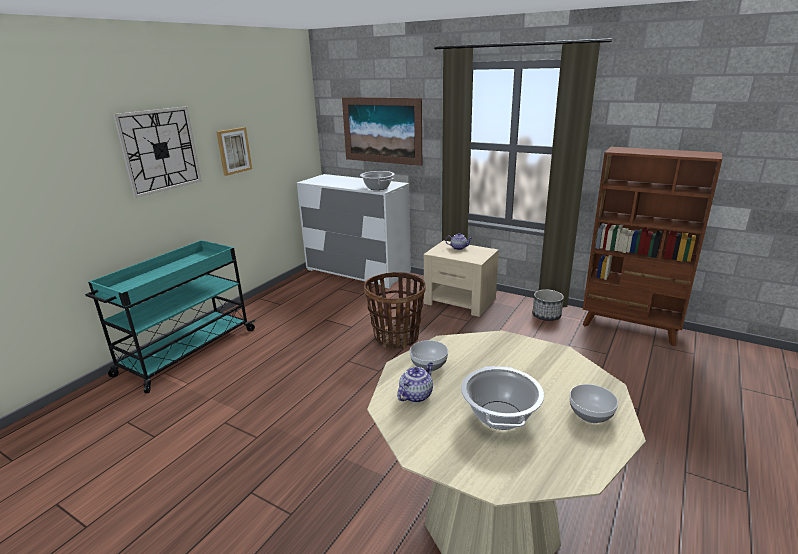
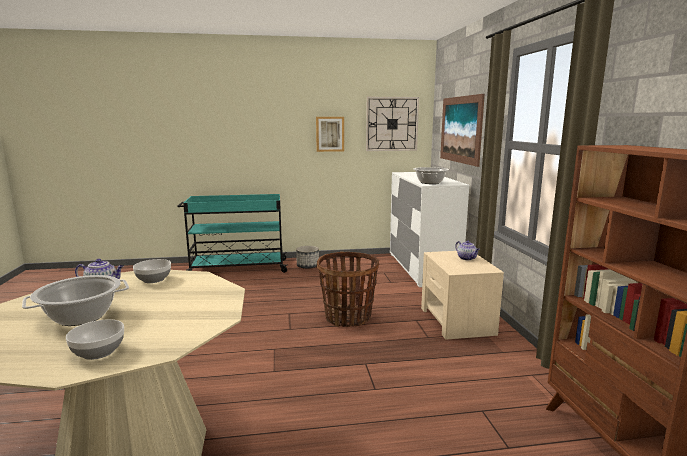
camera: 50 degrees right, 10 degrees down
wall clock [113,107,202,198] -> wall clock moved to [366,97,419,151]
planter [533,289,564,321] -> planter moved to [296,246,319,269]

